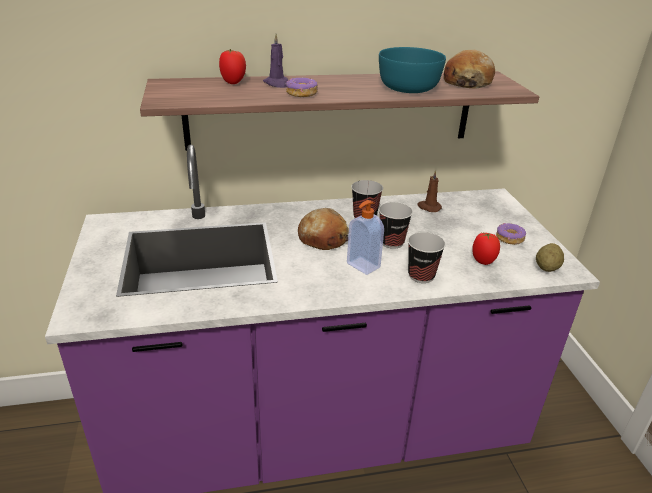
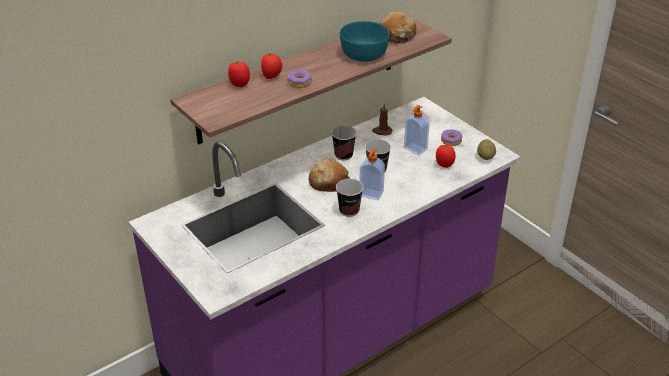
camera: 25 degrees left, 5 degrees up
purple candle [263,34,288,88] -> tomato [261,53,282,79]
cup [408,232,446,283] -> cup moved to [336,179,364,217]
none -> soap dispenser [404,105,430,155]

